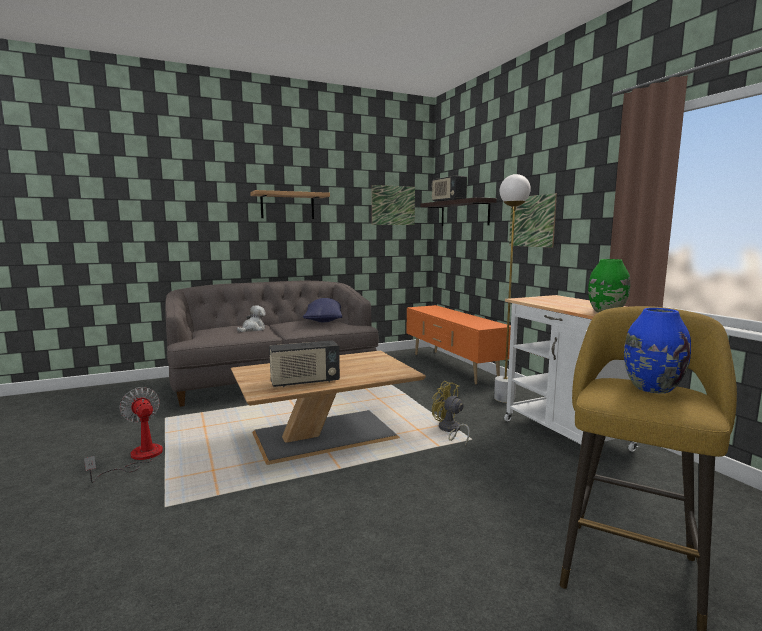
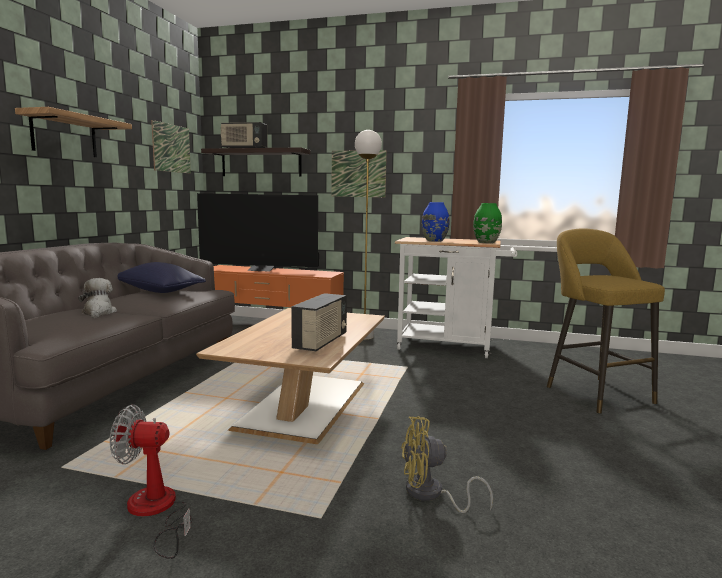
camera: 50 degrees left, 0 degrees up
yellow fan [432,381,470,446] -> yellow fan moved to [401,416,493,513]
blue vase [624,308,691,394] -> blue vase moved to [422,202,449,242]
none -> television [197,193,319,272]

